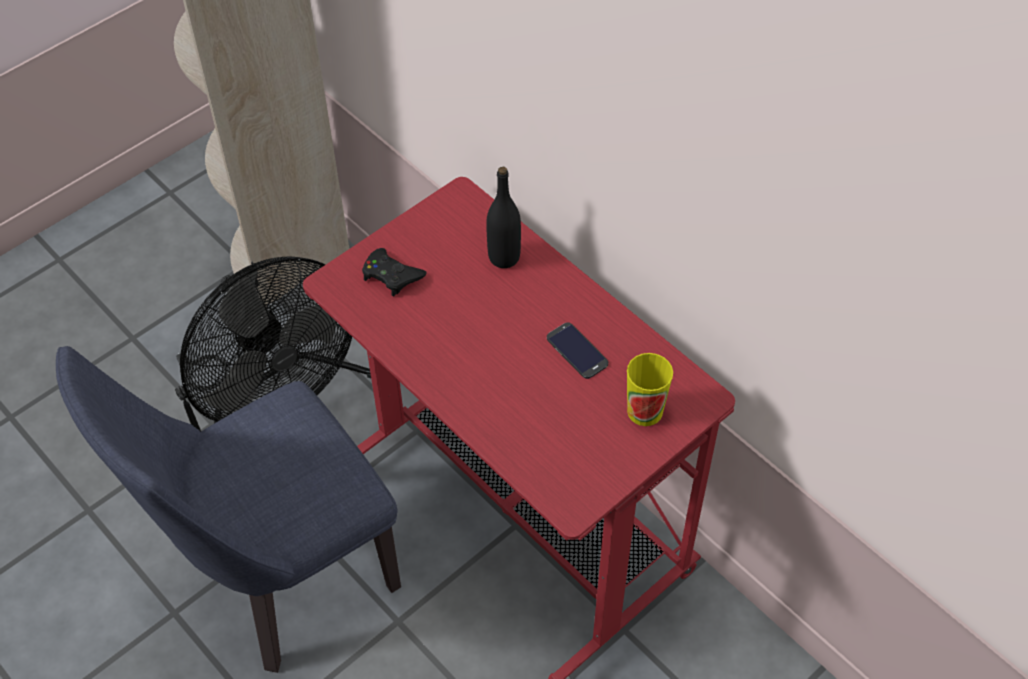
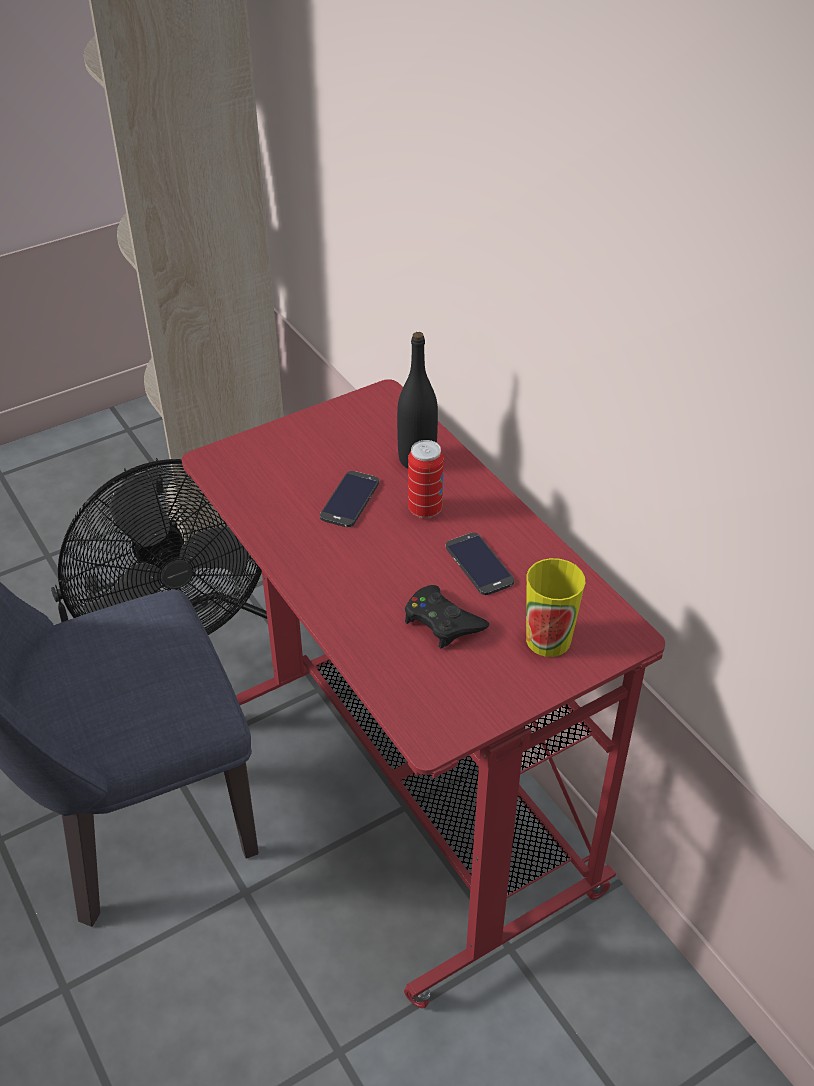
camera: 10 degrees right, 10 degrees down
black game controller [362,248,427,297] -> black game controller moved to [405,585,489,649]
none -> phone [320,471,379,527]
none -> can [408,440,444,518]

